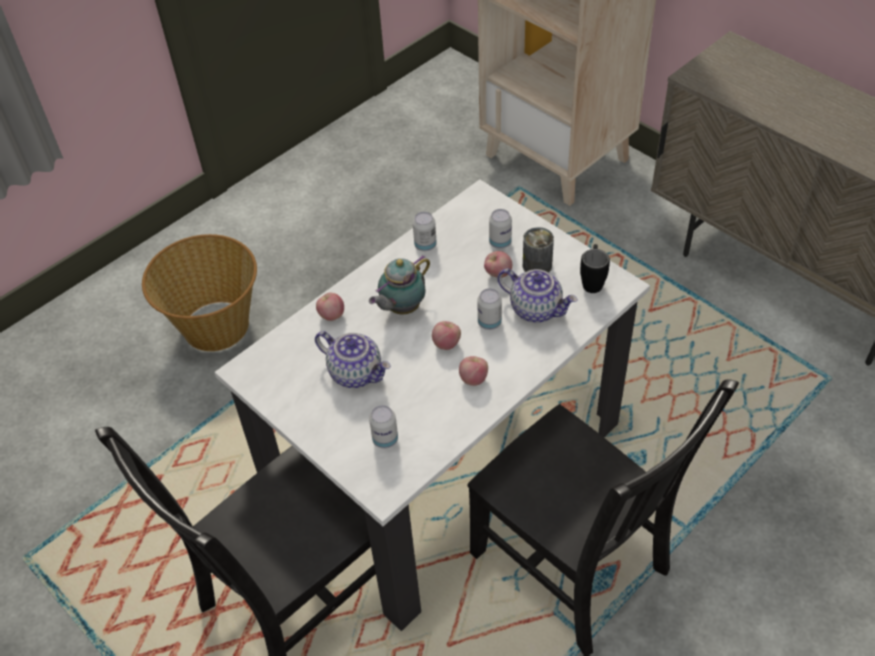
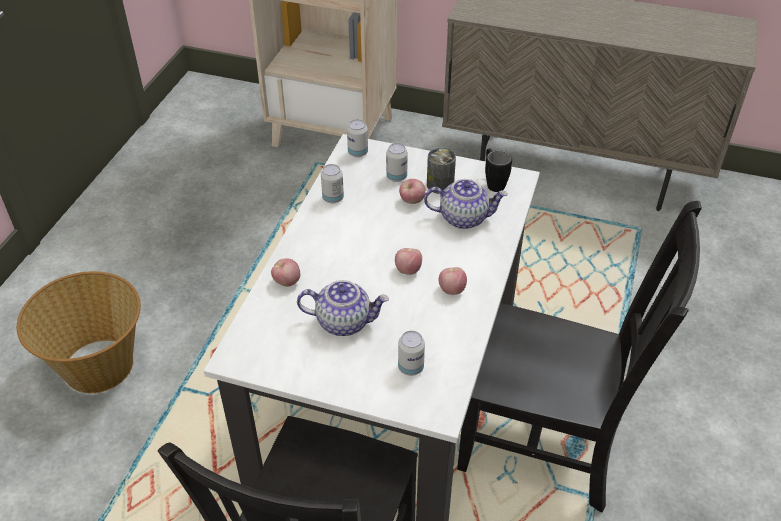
camera: 30 degrees left, 5 degrees down
teapot [369,255,430,315] -> none
can [477,288,502,330] -> can moved to [347,119,368,157]

